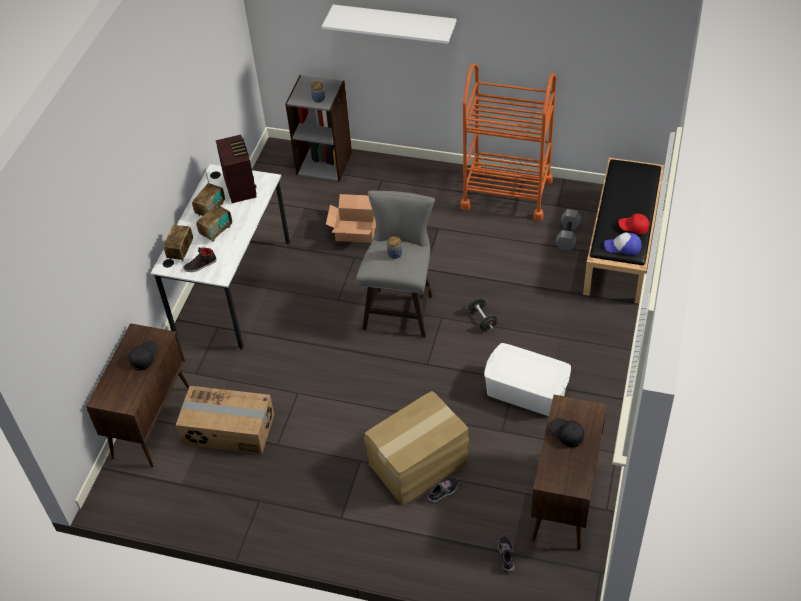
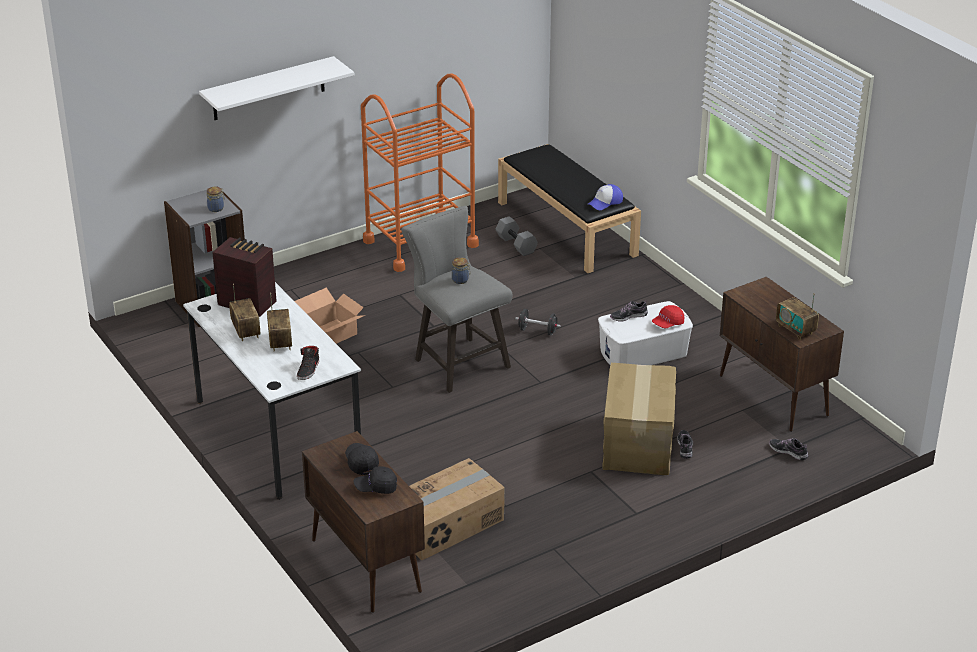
camera: 50 degrees left, 15 degrees down
radio [163,225,193,261] -> radio moved to [776,293,819,340]
black cap [549,418,584,448] -> black cap moved to [354,466,397,494]
red cap [618,214,650,234] -> red cap moved to [652,305,684,329]
none -> shoe [610,301,648,322]

